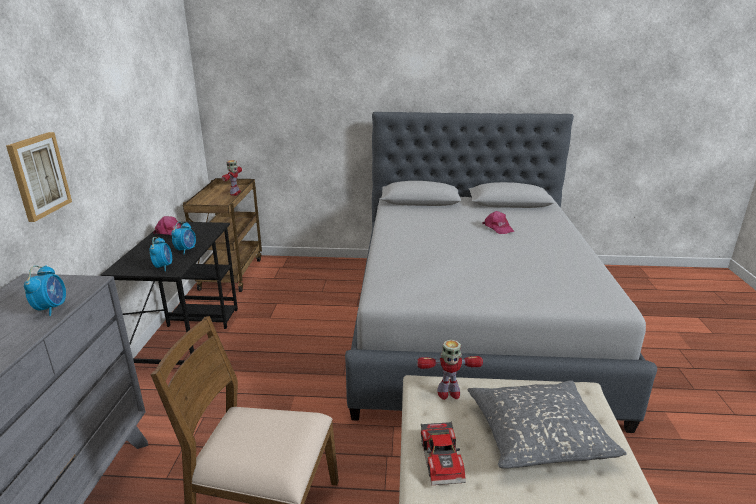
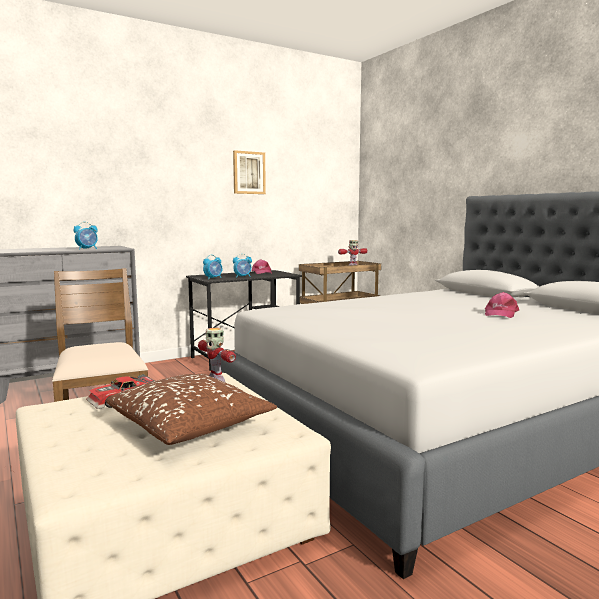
camera: 55 degrees right, 15 degrees down
picture [6,132,72,222] -> picture moved to [233,150,266,194]
grey pillow [467,380,627,469] -> brown pillow [106,374,277,445]

